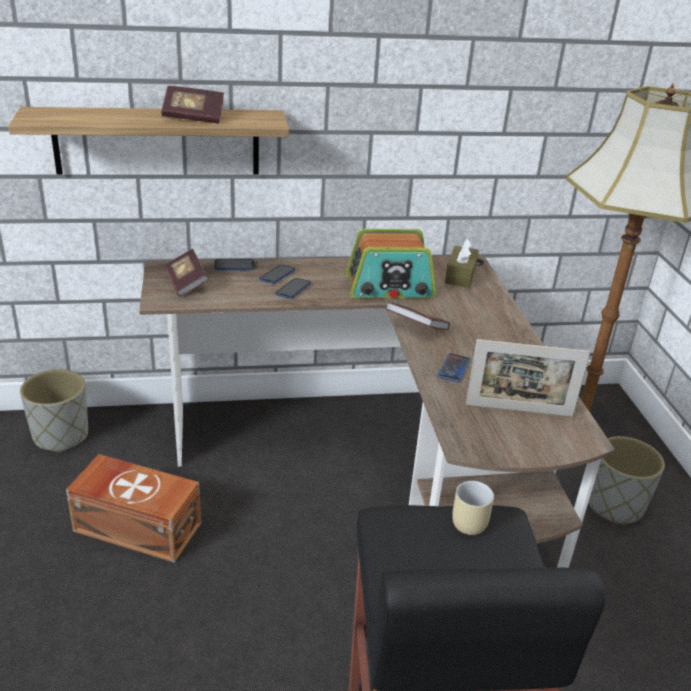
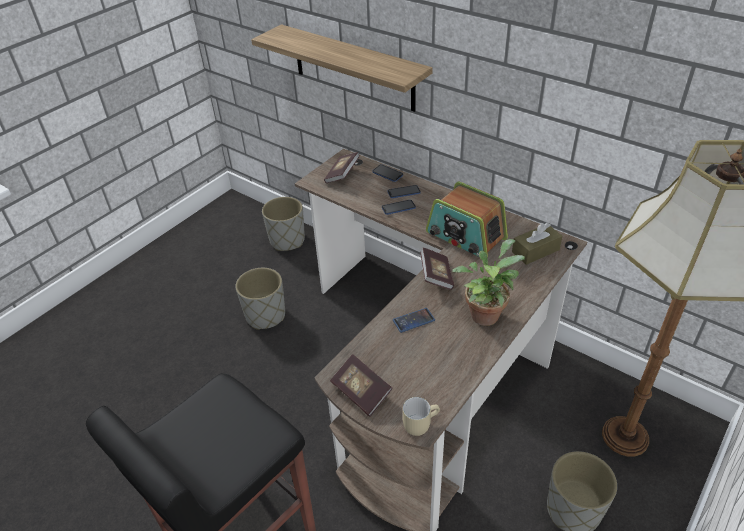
camera: 50 degrees right, 10 degrees up
brown storage box [66,454,201,563] -> grey planter [235,268,285,330]
book [161,86,224,124] -> book moved to [330,354,393,417]
beige mug [452,481,494,535] -> beige mug moved to [403,397,440,436]
picture frame [466,339,590,417] -> none
none -> potted plant [452,239,525,326]

